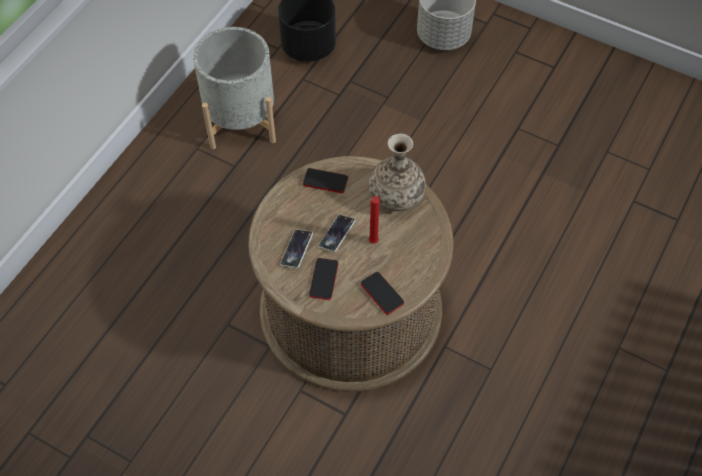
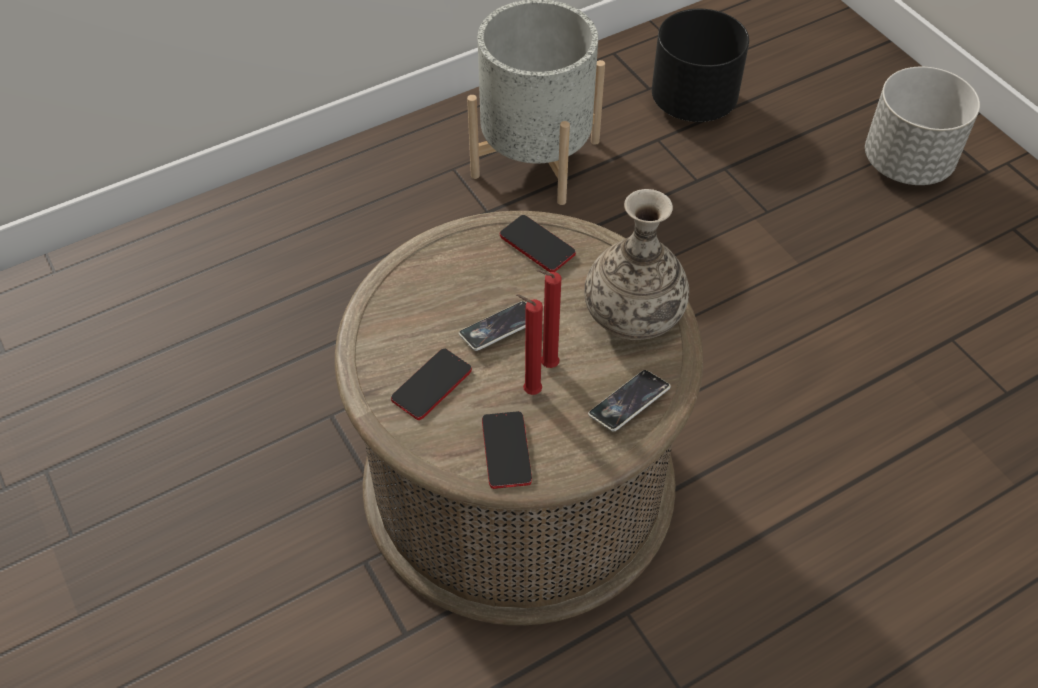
camera: 30 degrees right, 5 degrees down
phone [280,230,313,268] -> phone moved to [588,370,671,432]
none -> red candle [517,294,543,395]

